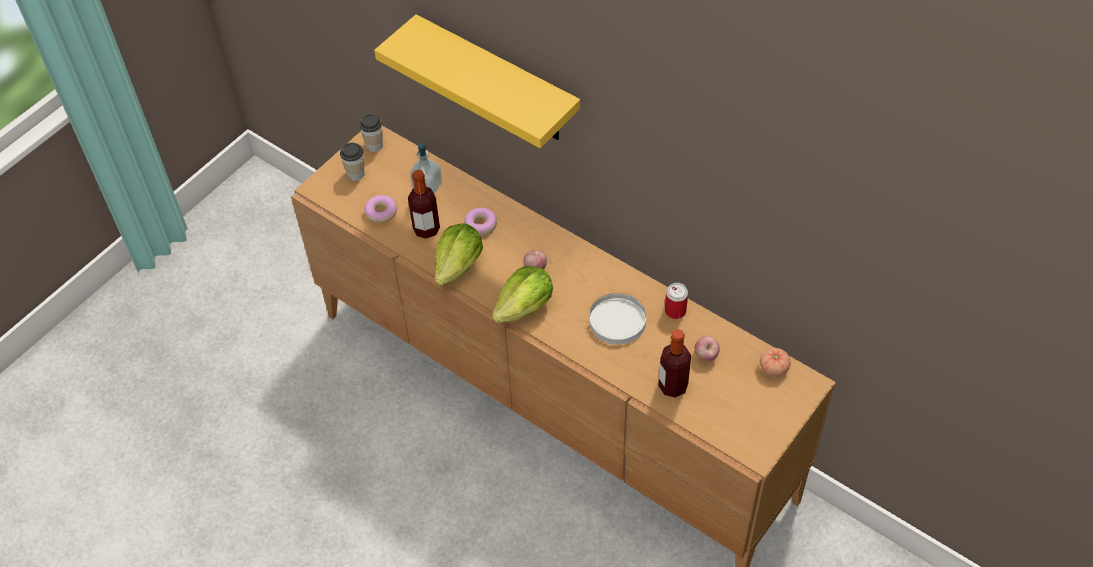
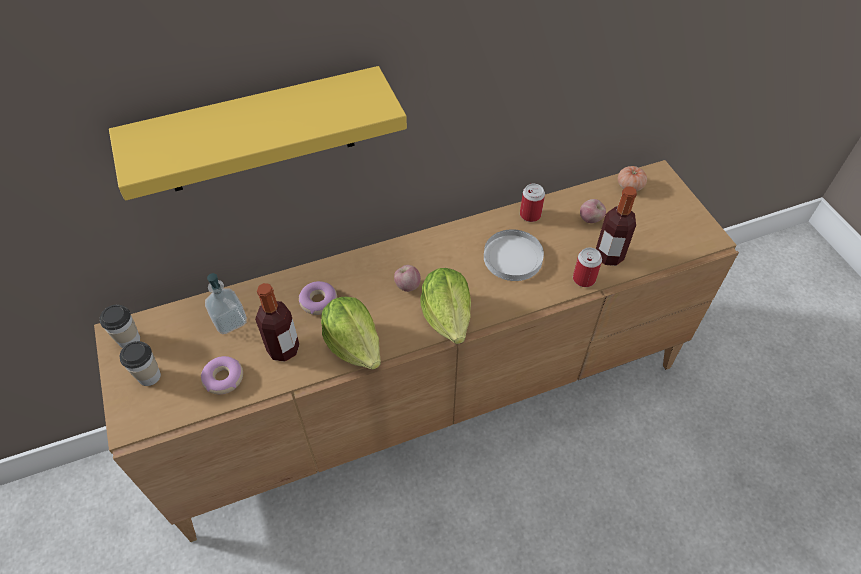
camera: 60 degrees left, 0 degrees up
none -> can [573,248,602,287]

